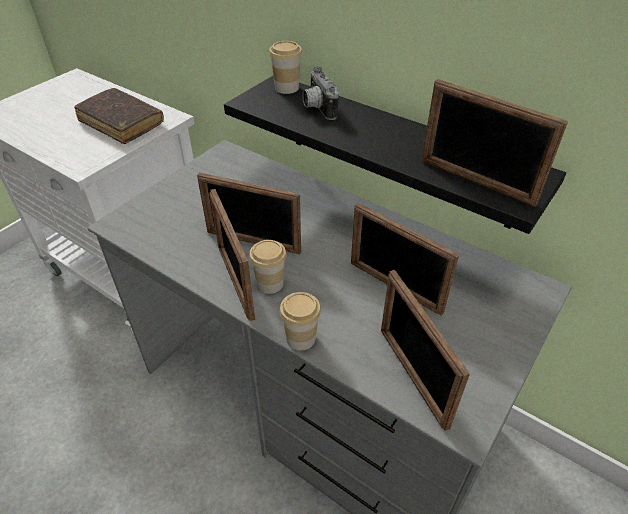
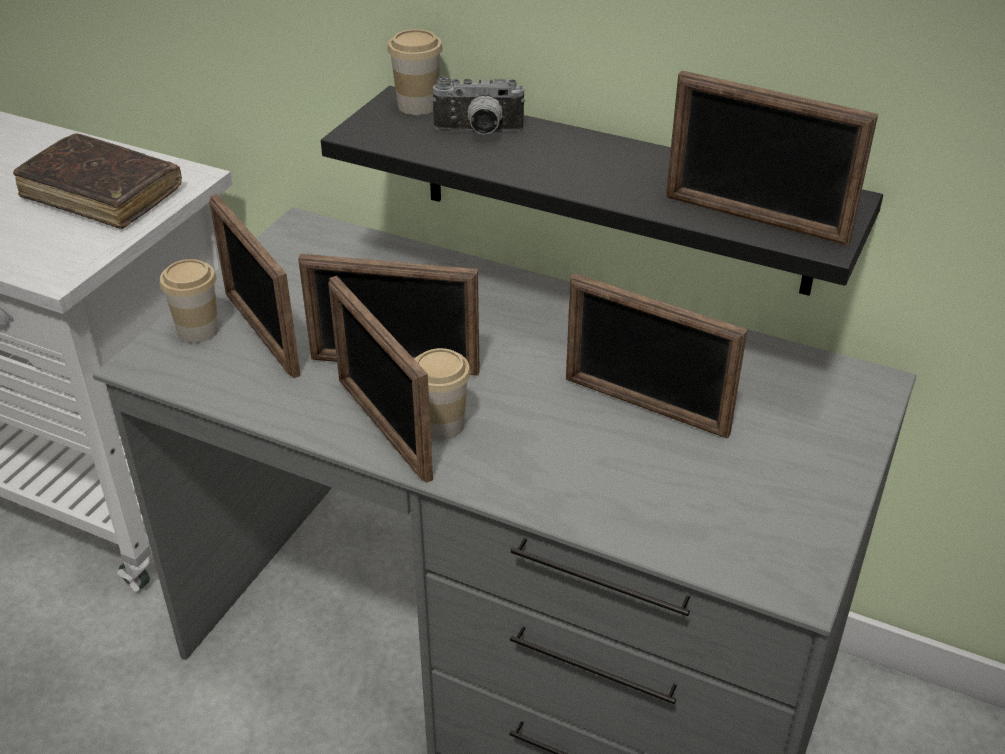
camera: 10 degrees left, 5 degrees down
cup [280,292,321,351] -> cup moved to [160,259,219,343]
camera [302,66,339,120] -> camera turned 60 degrees counterclockwise [431,77,525,135]
picture frame [381,270,470,431] -> picture frame moved to [209,194,301,378]

